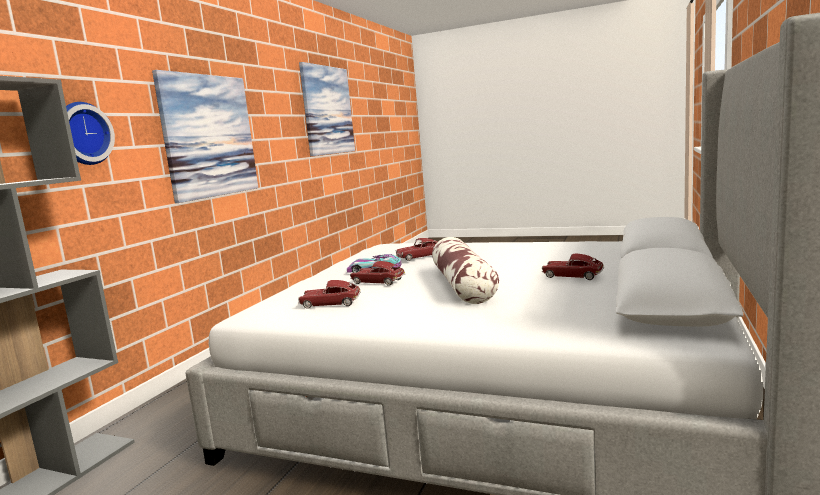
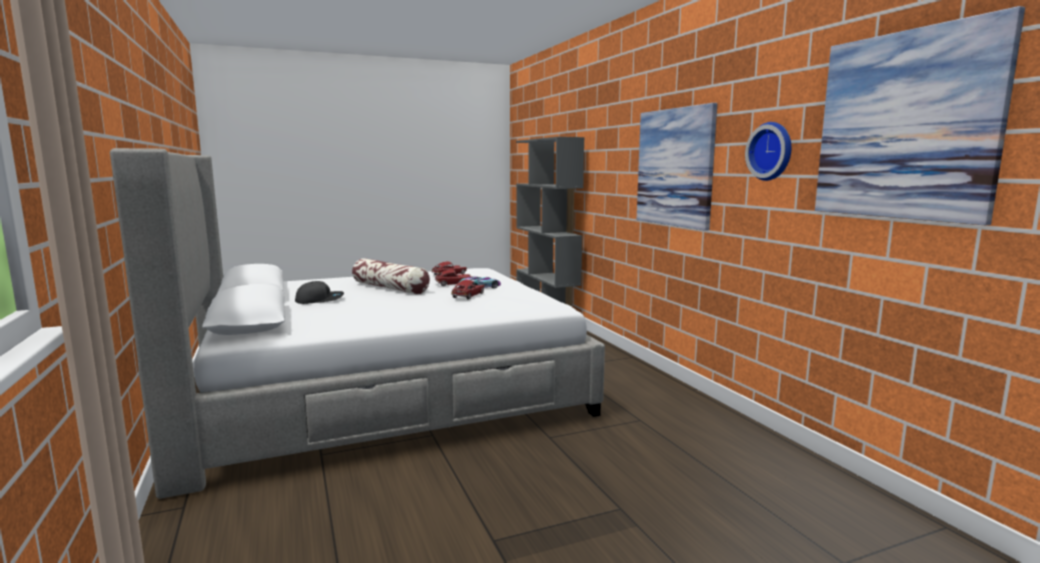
camera: 135 degrees right, 0 degrees up
wall clock [66,102,115,165] -> wall clock moved to [745,122,791,181]
toy car [542,253,604,280] -> grey cap [295,281,344,304]

